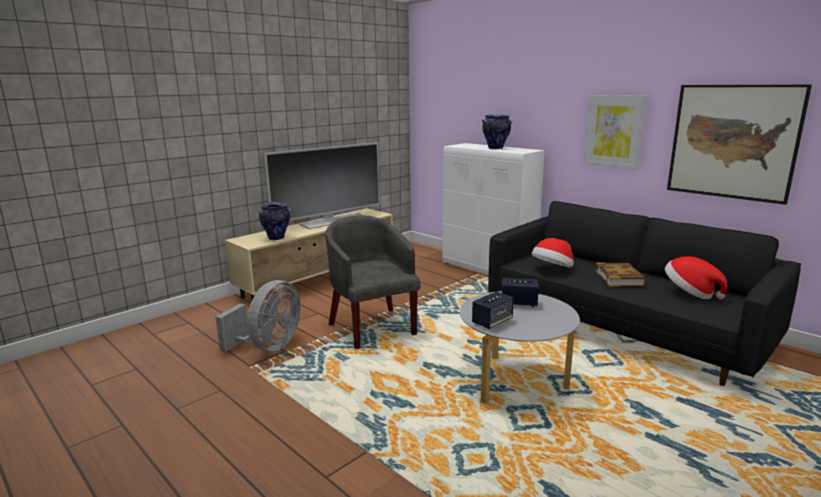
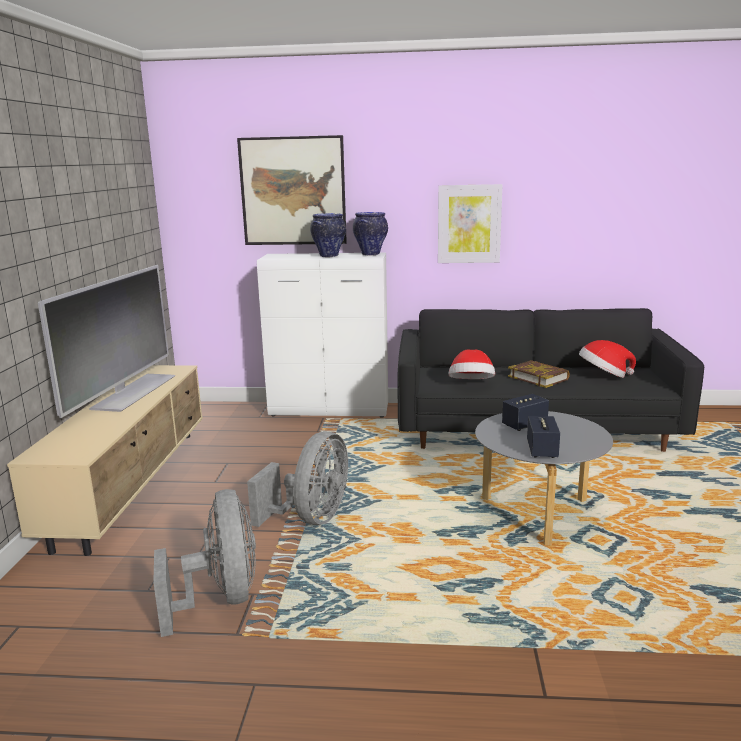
camera: 40 degrees left, 0 degrees up
vase [257,202,292,240] -> vase moved to [353,212,388,256]
grey armchair [325,216,421,349] -> grey fan [247,431,348,527]
picture [667,84,812,205] -> picture moved to [237,135,347,245]

